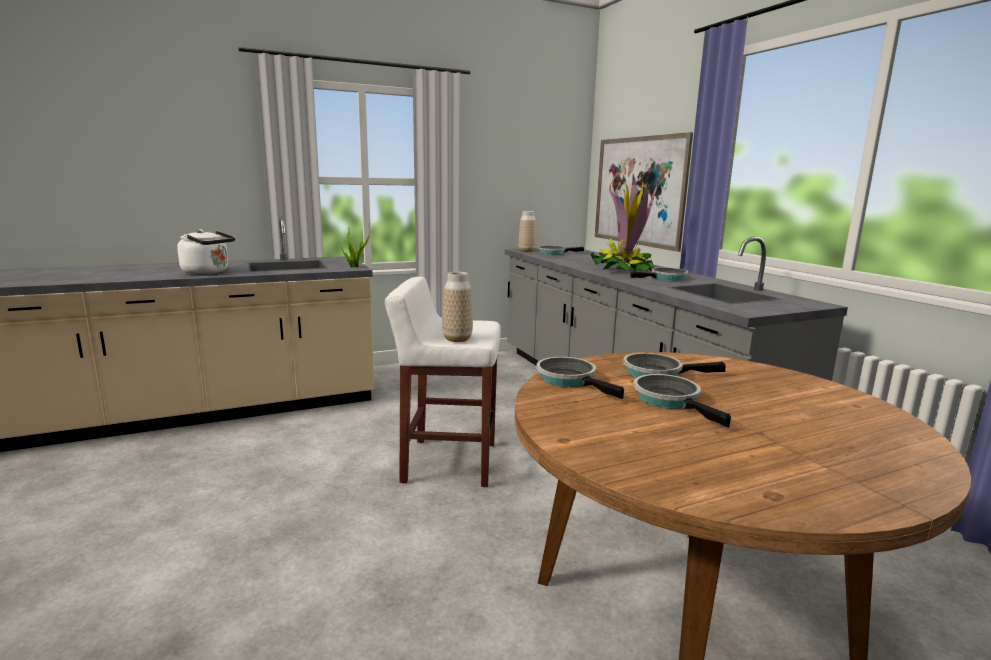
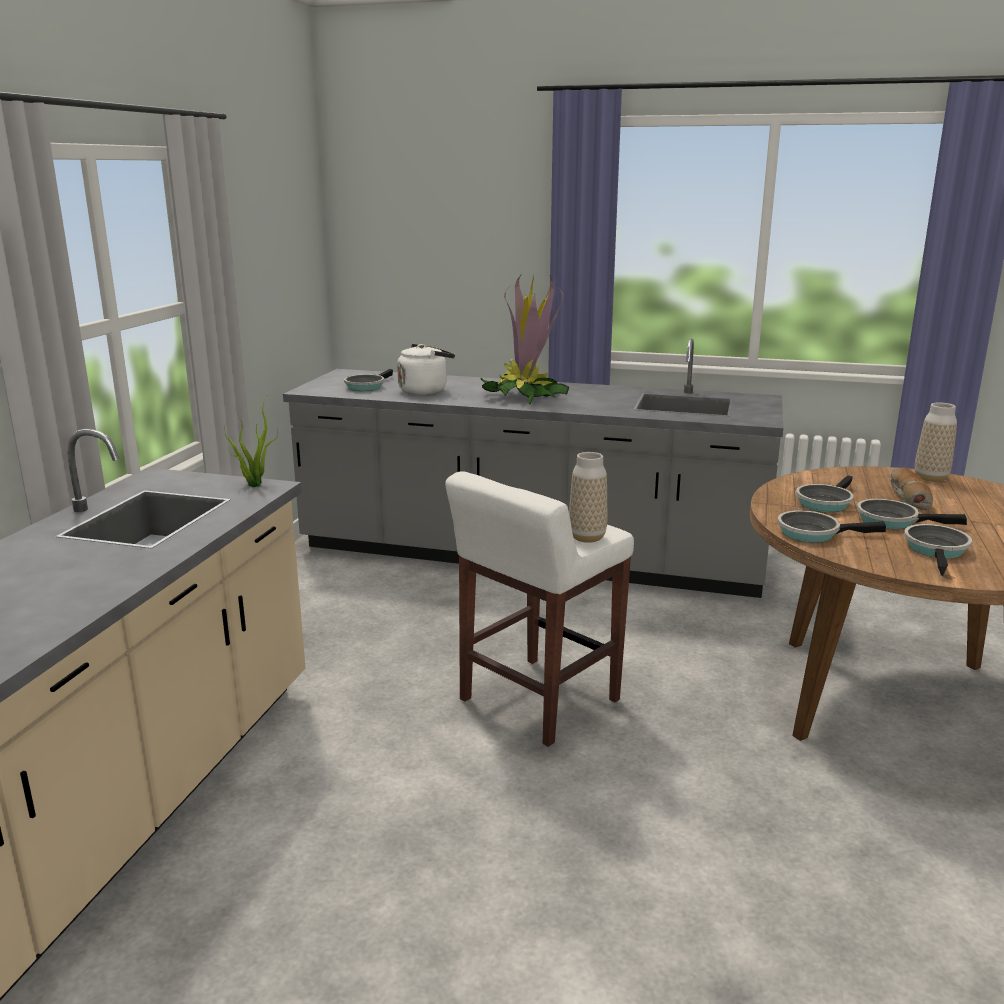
camera: 50 degrees left, 5 degrees up
white kettle [177,229,235,275] -> white kettle moved to [397,344,455,395]
vase [518,211,536,252] -> vase moved to [915,402,957,482]
picture [595,132,693,252] -> none
frying pan [630,268,688,281] -> frying pan moved to [904,524,972,576]
none -> bread [890,467,933,510]

